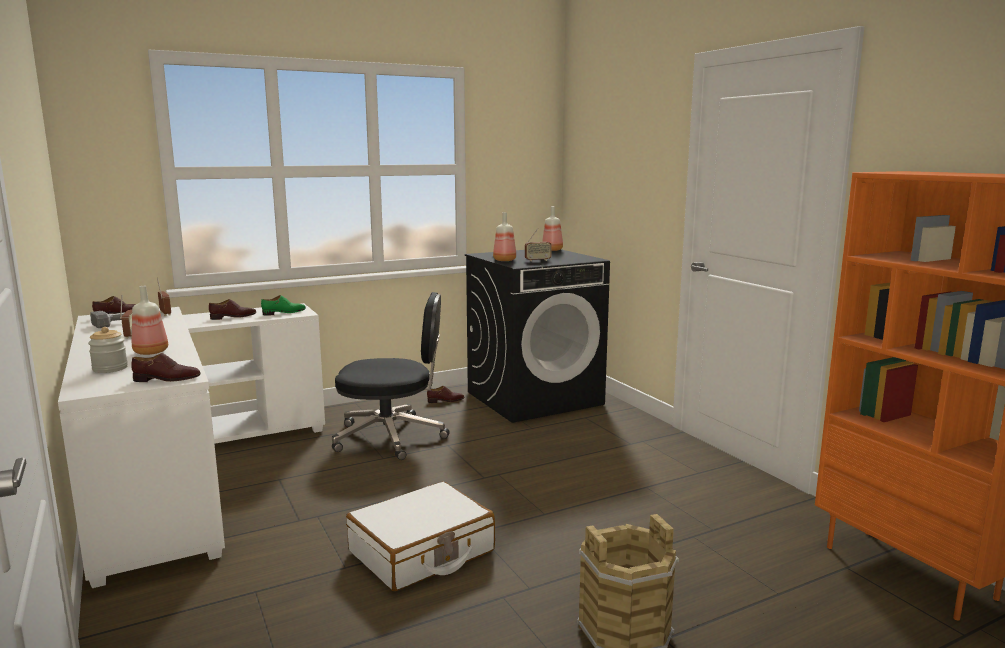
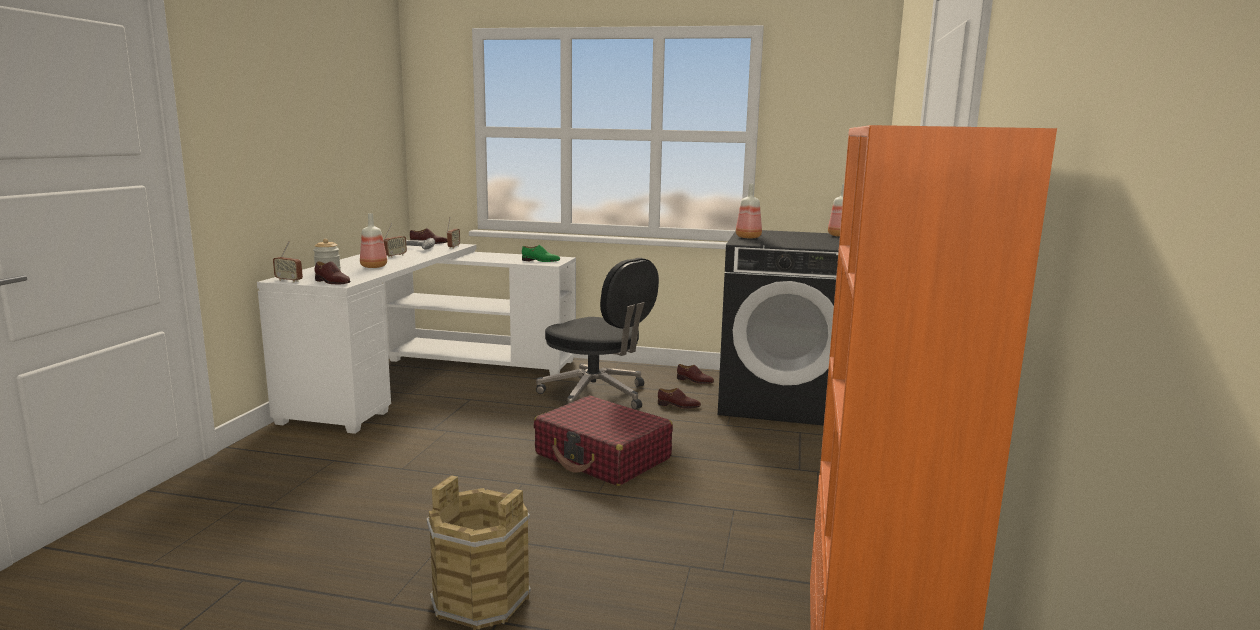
camera: 40 degrees right, 0 degrees up
brown shoe [209,299,256,320] -> brown shoe moved to [658,388,701,408]
white suitcase [346,482,495,591] -> none
radio [525,228,552,262] -> radio moved to [273,241,303,283]
none -> red suitcase [534,396,673,486]

